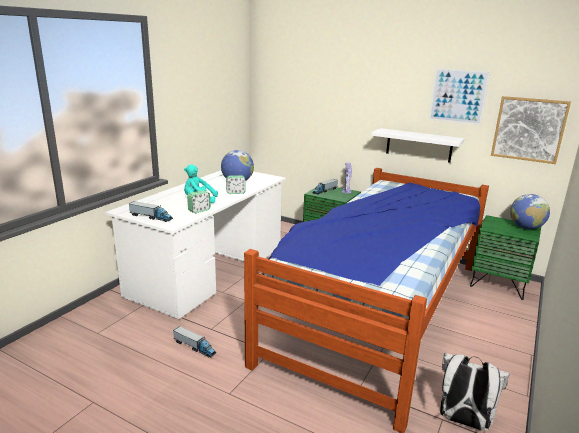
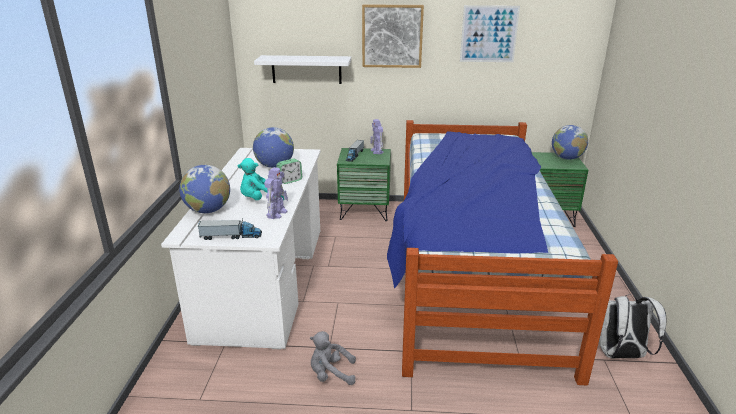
camera: 25 degrees left, 5 degrees up
toy truck [173,326,216,357] -> grey plush toy [310,331,356,385]
alarm clock [187,190,211,213] -> toy robot [264,167,288,219]
white shelf [371,128,465,163] -> white shelf moved to [254,55,351,84]
picture [491,96,571,164] -> picture moved to [362,4,424,68]
none -> globe [179,165,230,213]

